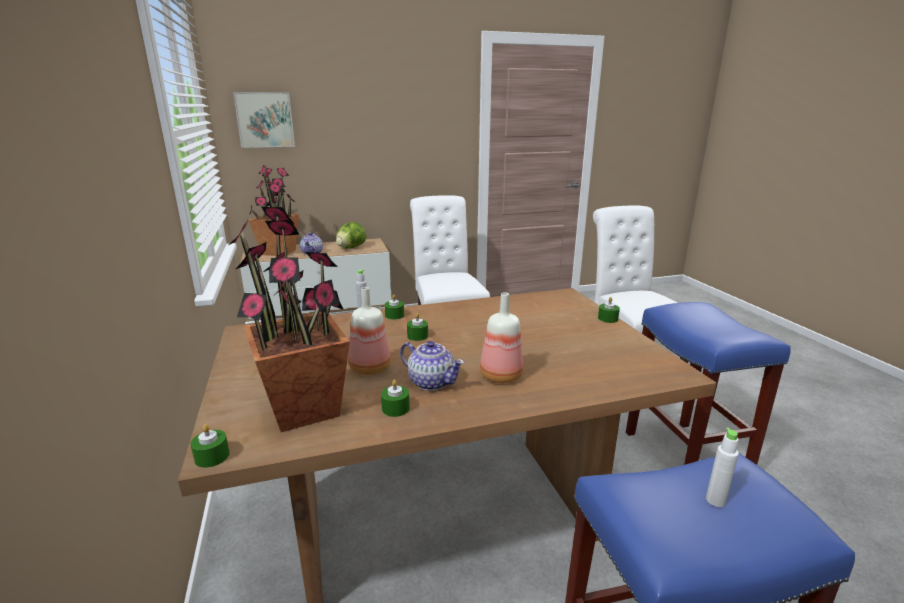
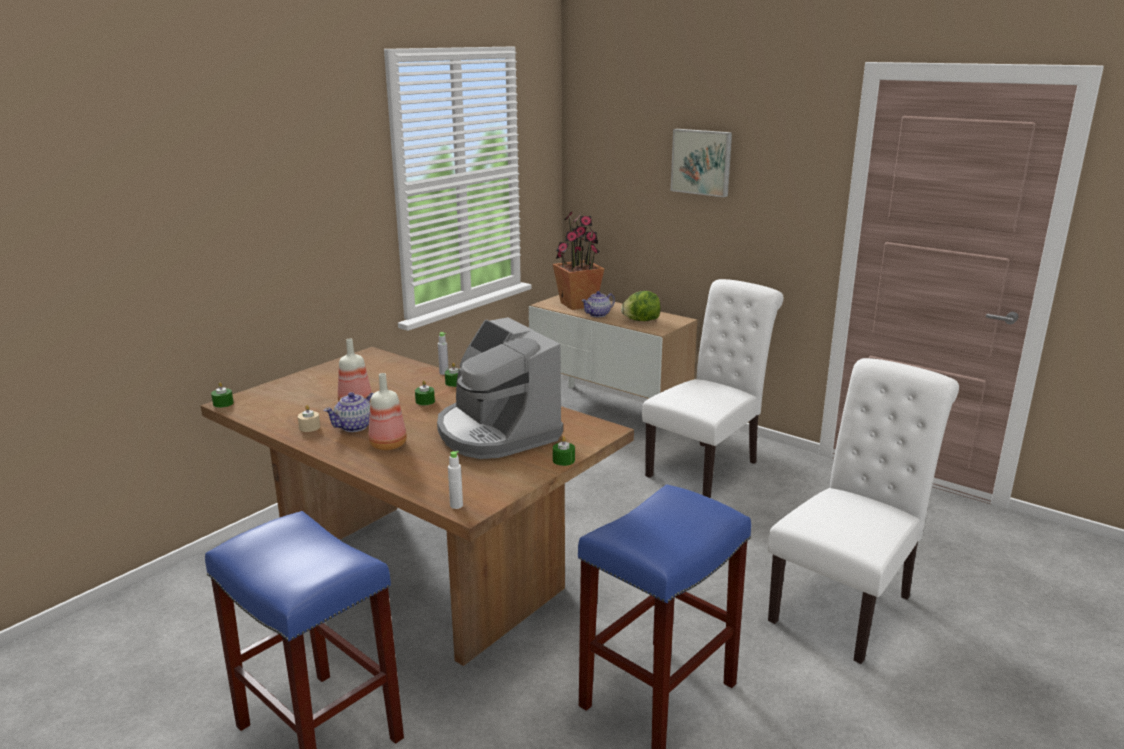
camera: 55 degrees right, 0 degrees up
potted plant [229,207,350,432] -> none
picture [233,92,295,148] -> picture moved to [671,129,732,197]
green candle [381,380,410,417] -> beige candle [298,405,320,432]
teapot [400,341,465,391] -> teapot turned 45 degrees clockwise [324,392,374,432]
white bottle [706,428,739,507] -> white bottle moved to [448,451,463,509]
none -> coffee machine [437,317,563,459]

